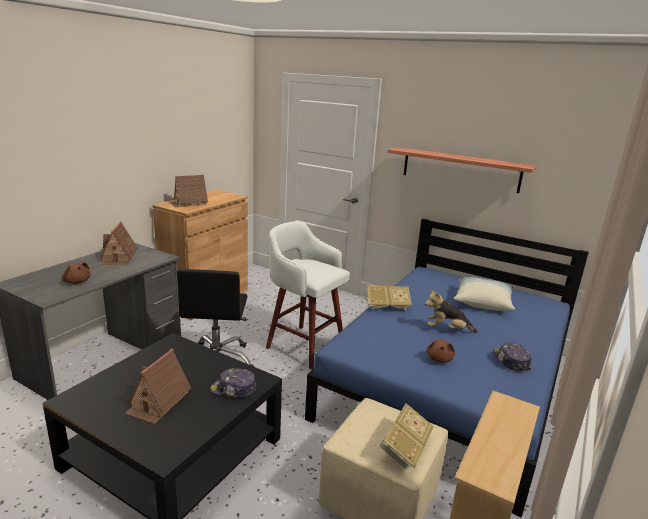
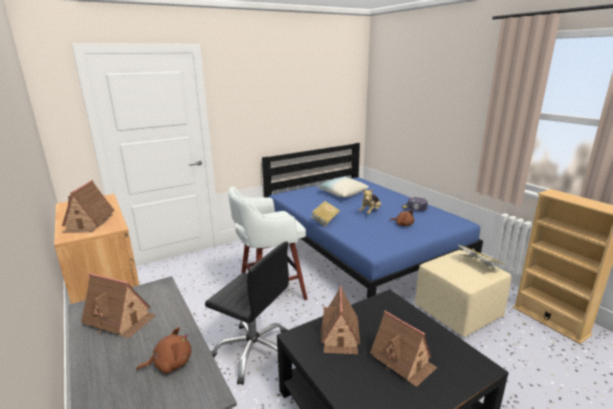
camera: 60 degrees left, 0 degrees up
cap [210,368,256,398] -> none
shelf [388,147,537,193] -> none
none -> toy house [320,286,360,354]

